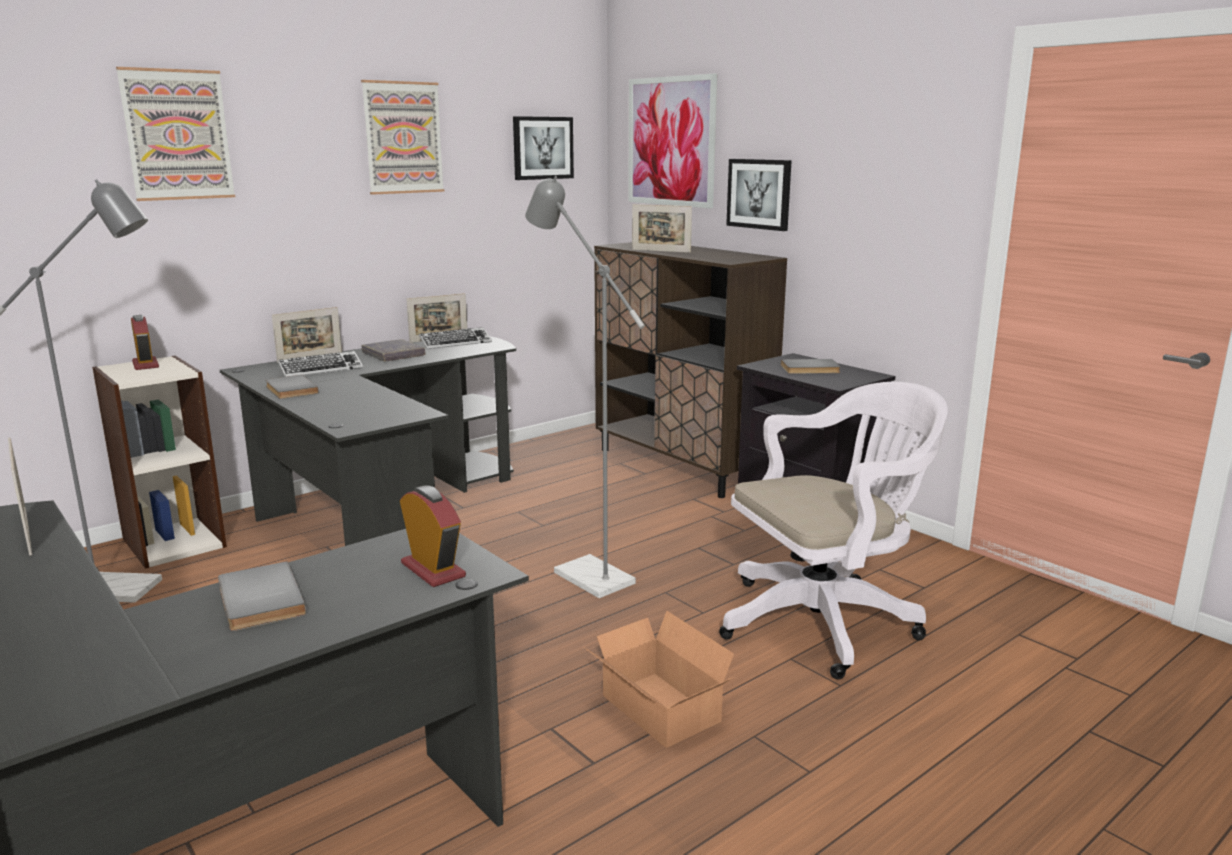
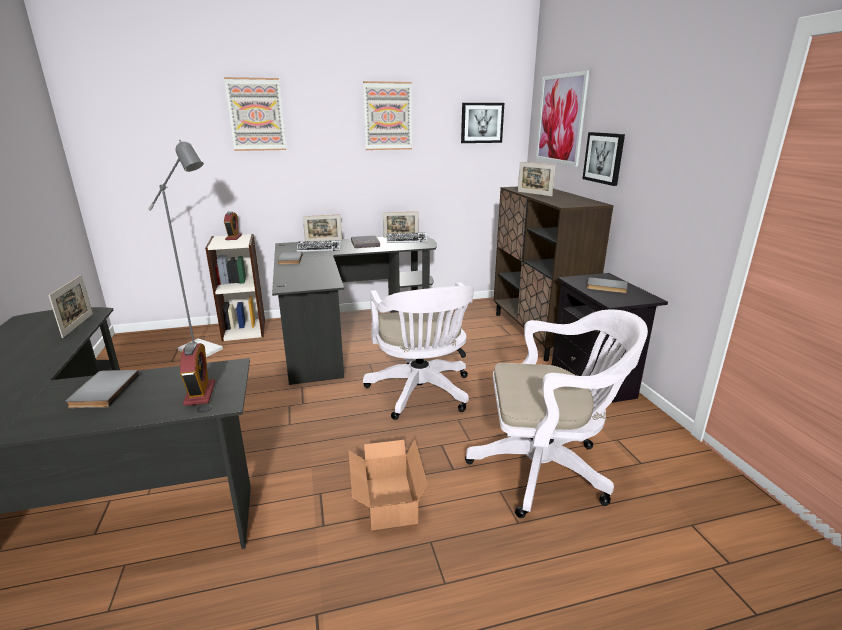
camera: 25 degrees right, 5 degrees up
grey floor lamp [525,176,645,598] -> white office chair [363,282,474,420]

